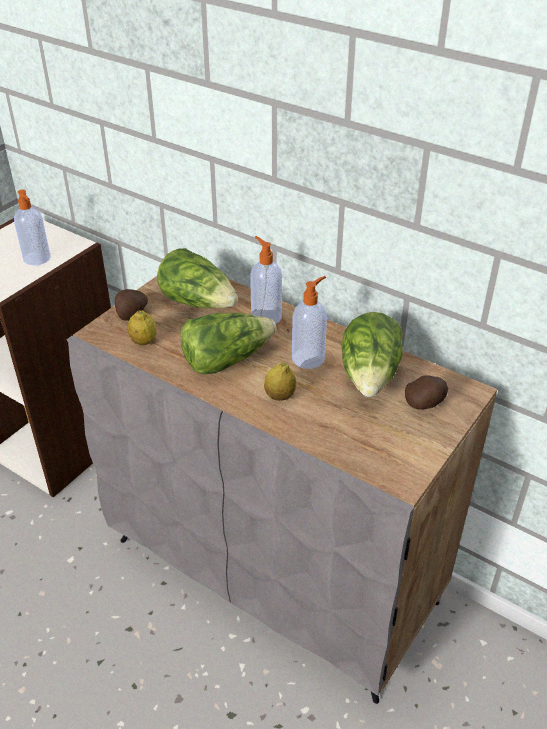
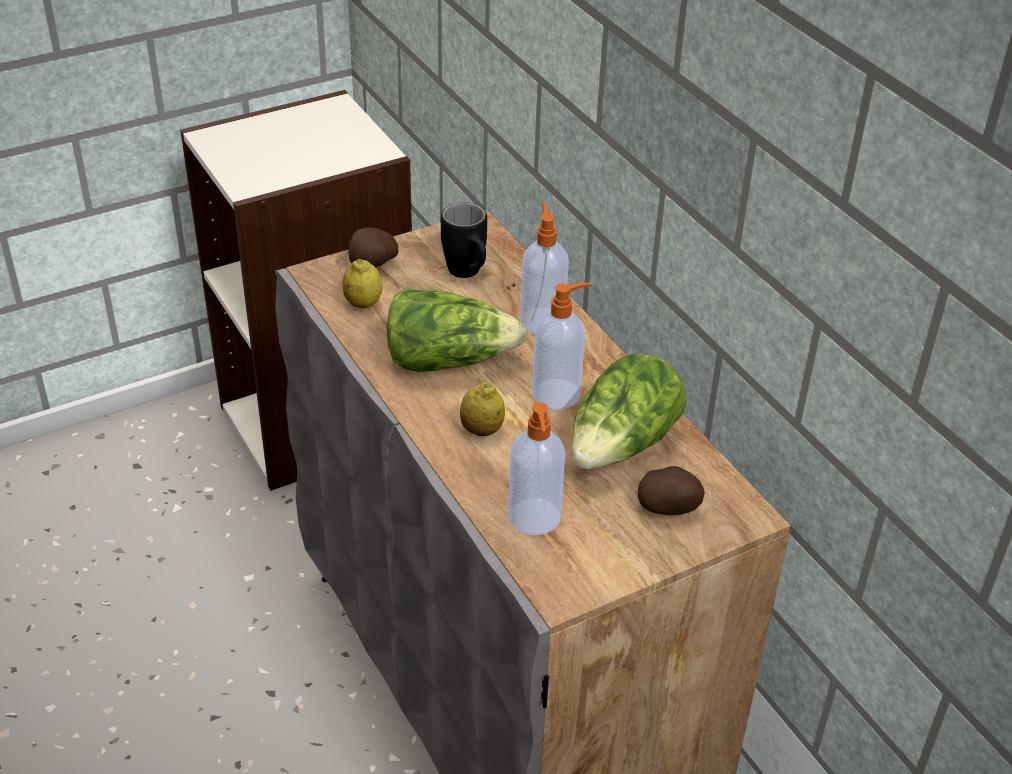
camera: 25 degrees right, 0 degrees up
soap dispenser [14,190,51,265] -> soap dispenser moved to [508,402,565,536]
lettuce [157,248,238,308] -> black mug [441,202,487,278]

